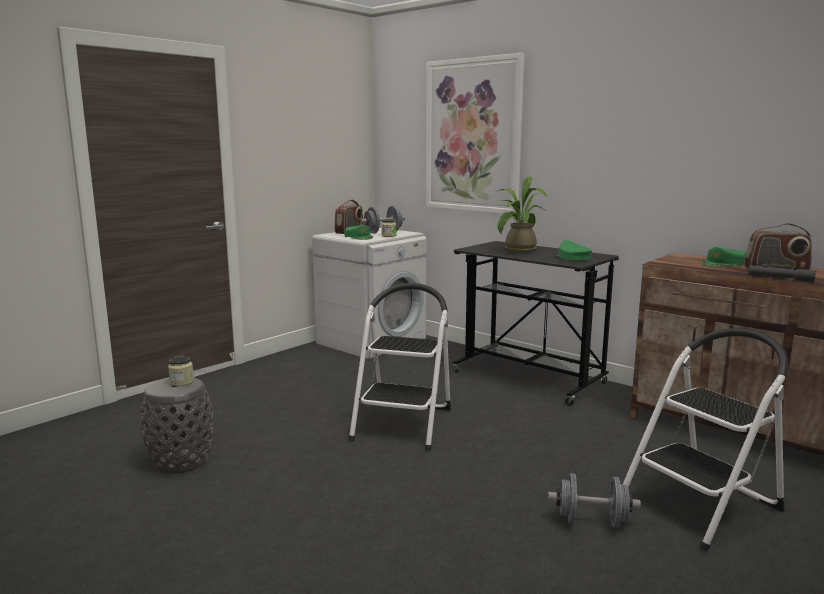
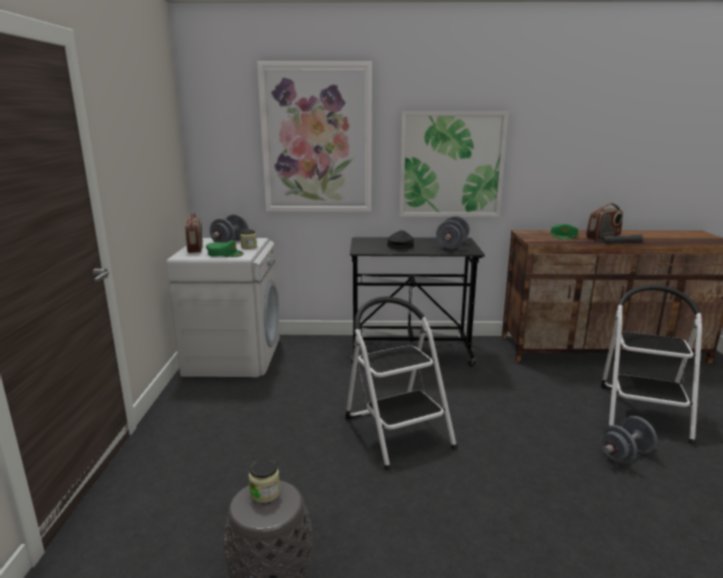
camera: 40 degrees left, 5 degrees up
potted plant [497,177,547,253] -> black cap [387,230,414,249]
green cap [553,240,592,260] -> grey dumbbell [436,216,470,249]
none -> picture [399,111,509,217]

